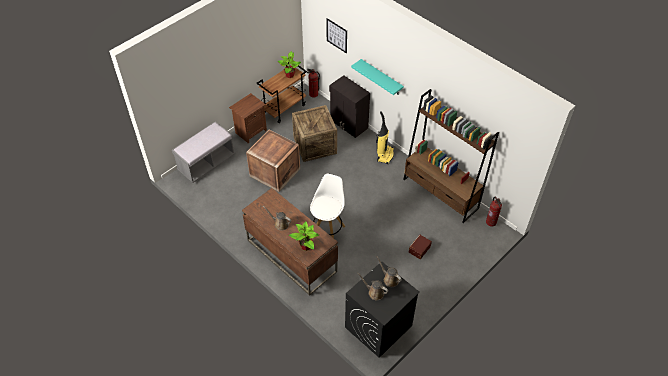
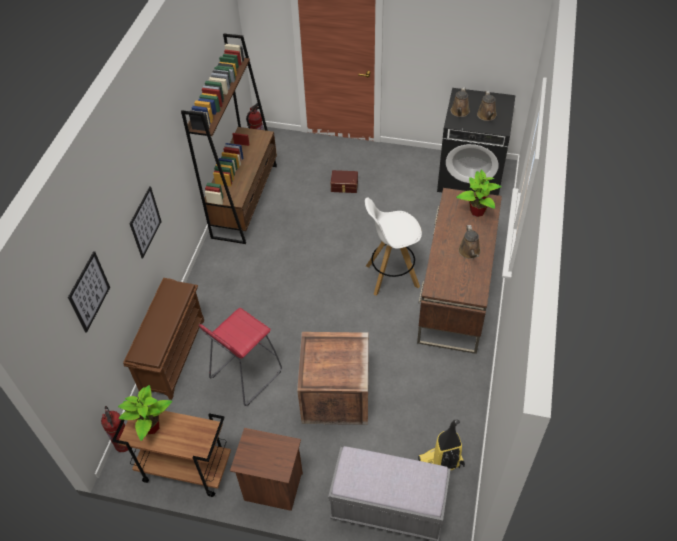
camera: 120 degrees left, 0 degrees up
crate [292,105,337,162] -> red stool [199,308,282,406]
black cabinet [329,75,370,138] -> brown shoe rack [123,278,204,400]
turquoise shelf [351,59,404,95] -> picture [130,186,162,259]
vacuum cleaner [376,111,394,164] -> vacuum cleaner moved to [418,420,465,471]

